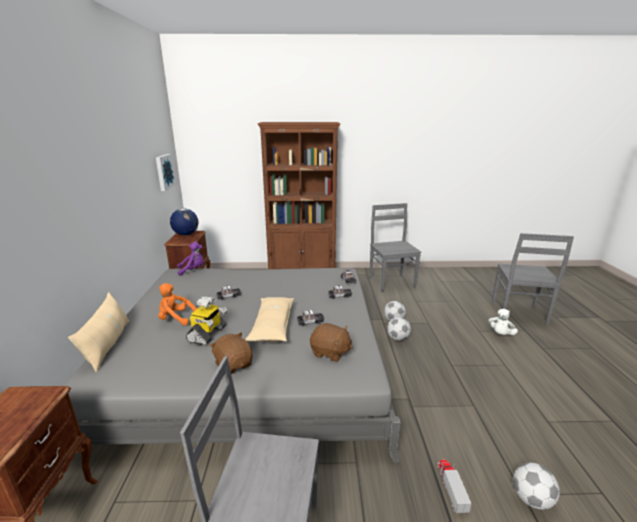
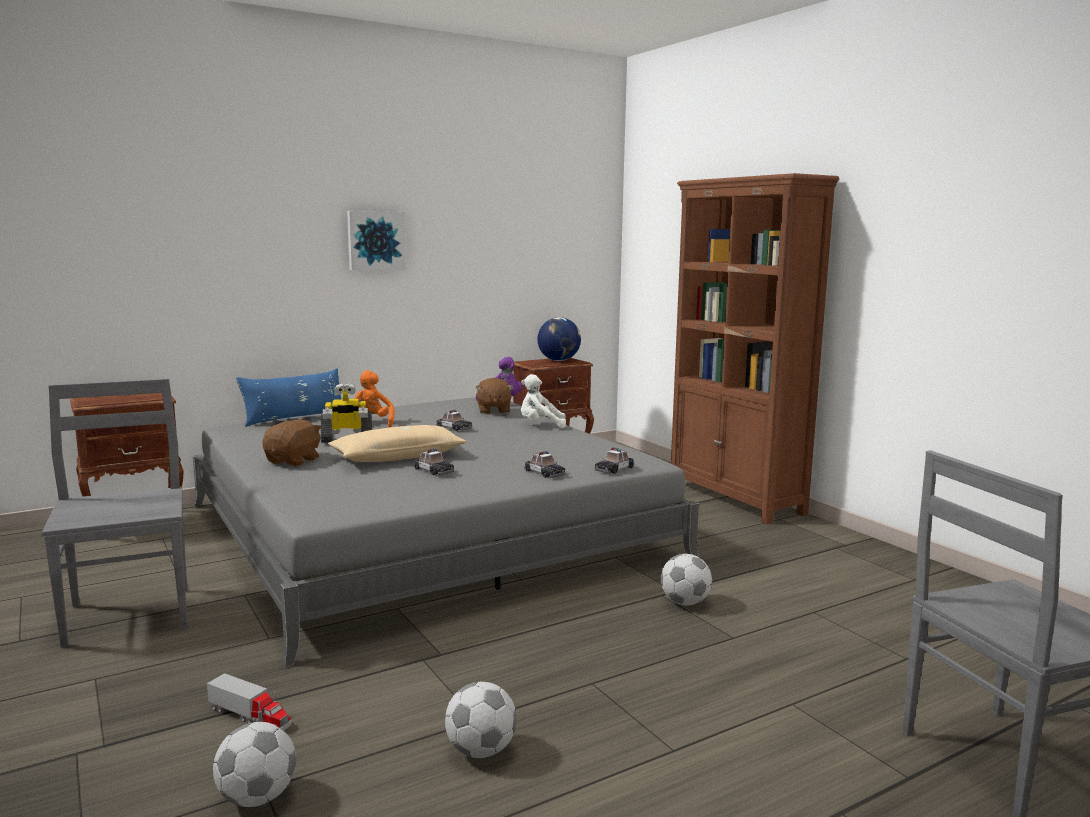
camera: 60 degrees right, 10 degrees down
beige pillow [68,292,129,372] -> blue pillow [236,368,341,427]
picture [156,154,176,191] -> picture moved to [347,211,406,270]
brown plush toy [310,323,353,362] -> brown plush toy moved to [476,378,514,414]
grey chair [370,203,421,292] -> none
football [387,317,411,341] -> football moved to [445,682,517,758]
toy truck [437,460,471,514] -> toy truck turned 60 degrees clockwise [207,673,292,730]
white plush toy [489,309,518,335] -> white plush toy moved to [521,374,566,428]

